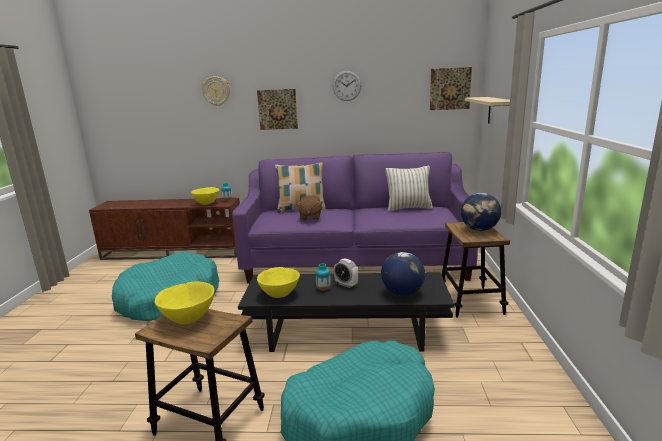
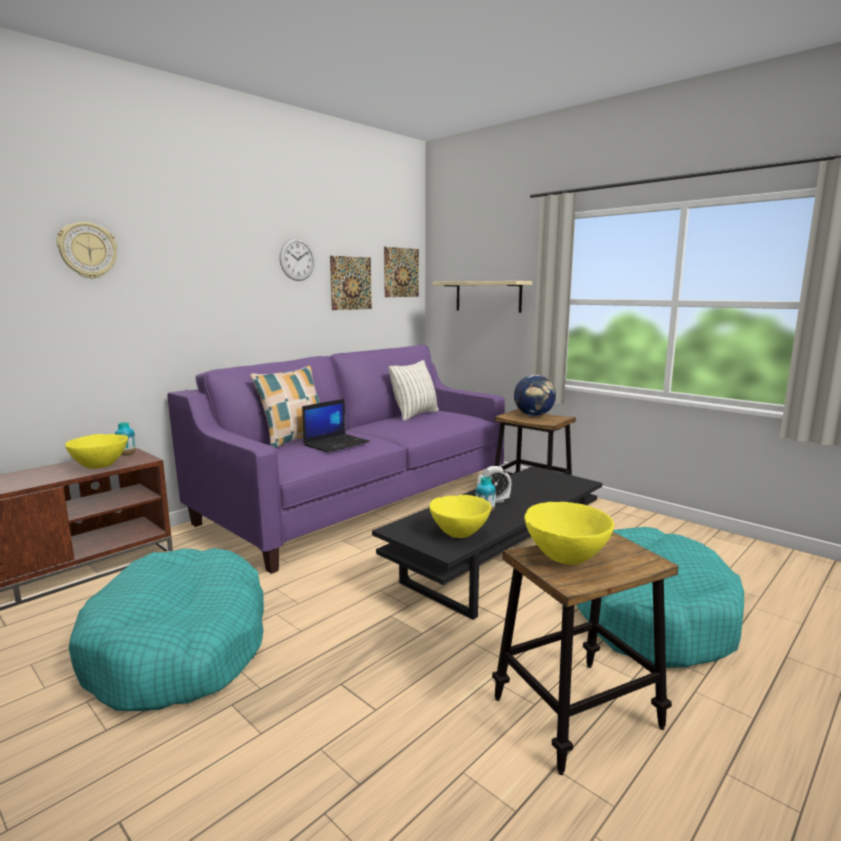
camera: 50 degrees left, 5 degrees down
picture [257,89,298,130] -> picture moved to [330,256,372,310]
brown plush toy [296,195,321,220] -> laptop [302,399,370,453]
globe [381,252,425,296] -> none

